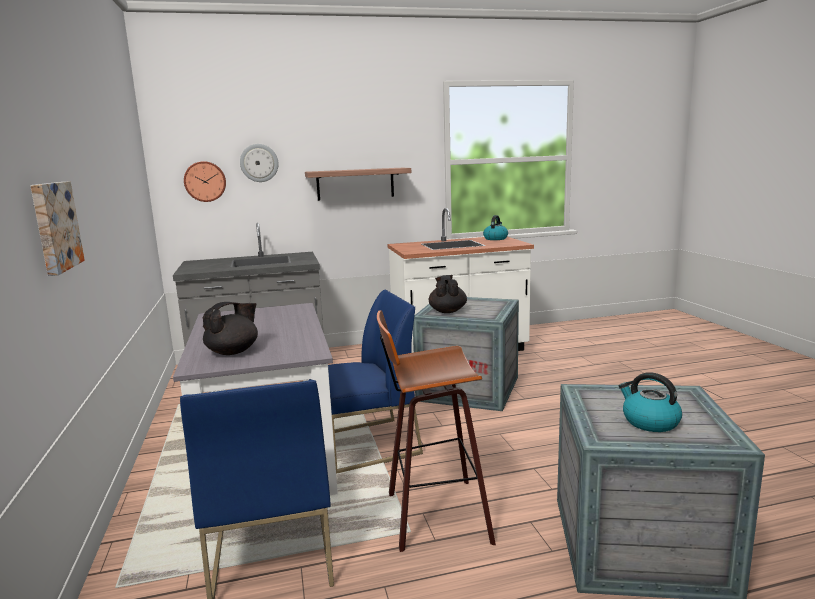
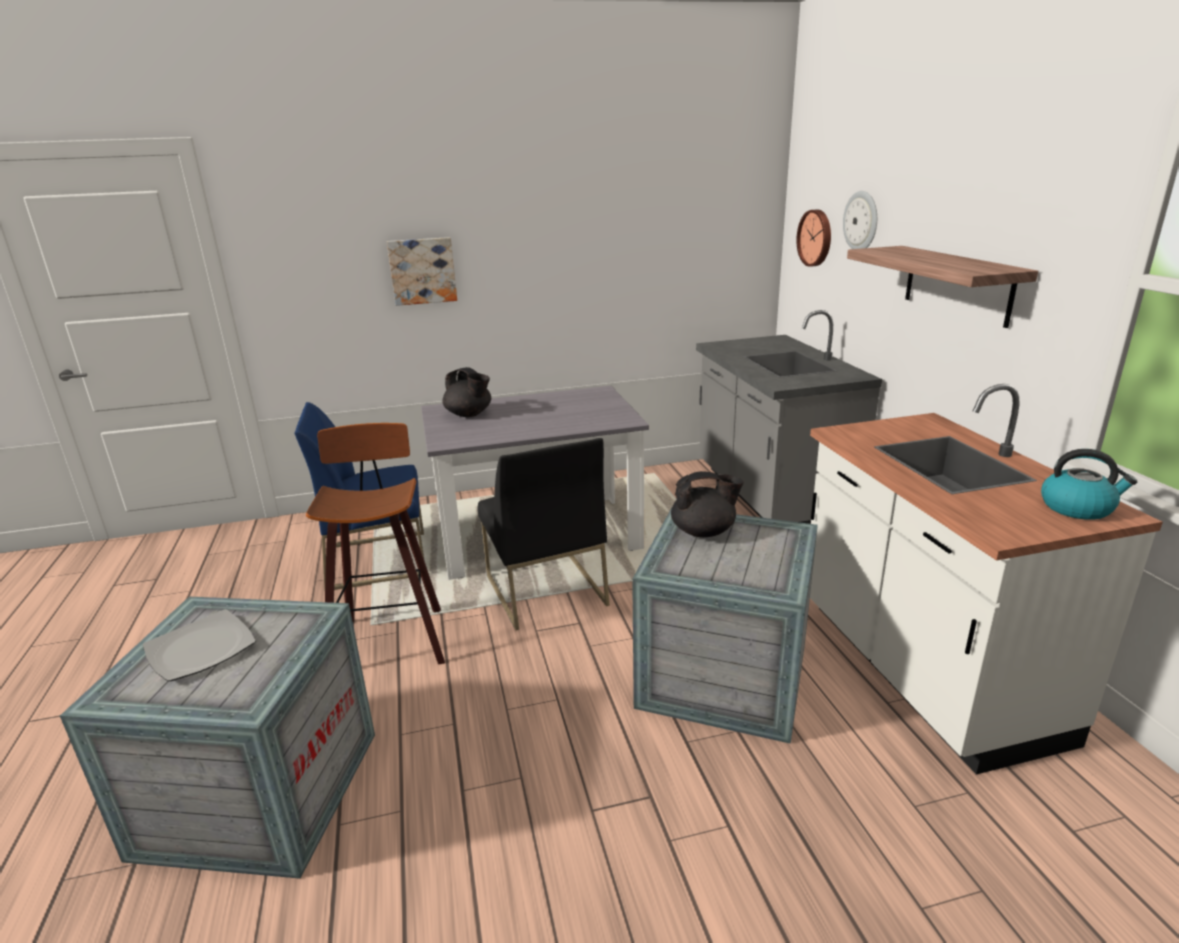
camera: 90 degrees right, 10 degrees up
blue chair [309,290,423,474] -> black chair [477,438,610,630]
kettle [619,372,682,432] -> plate [143,609,256,681]

